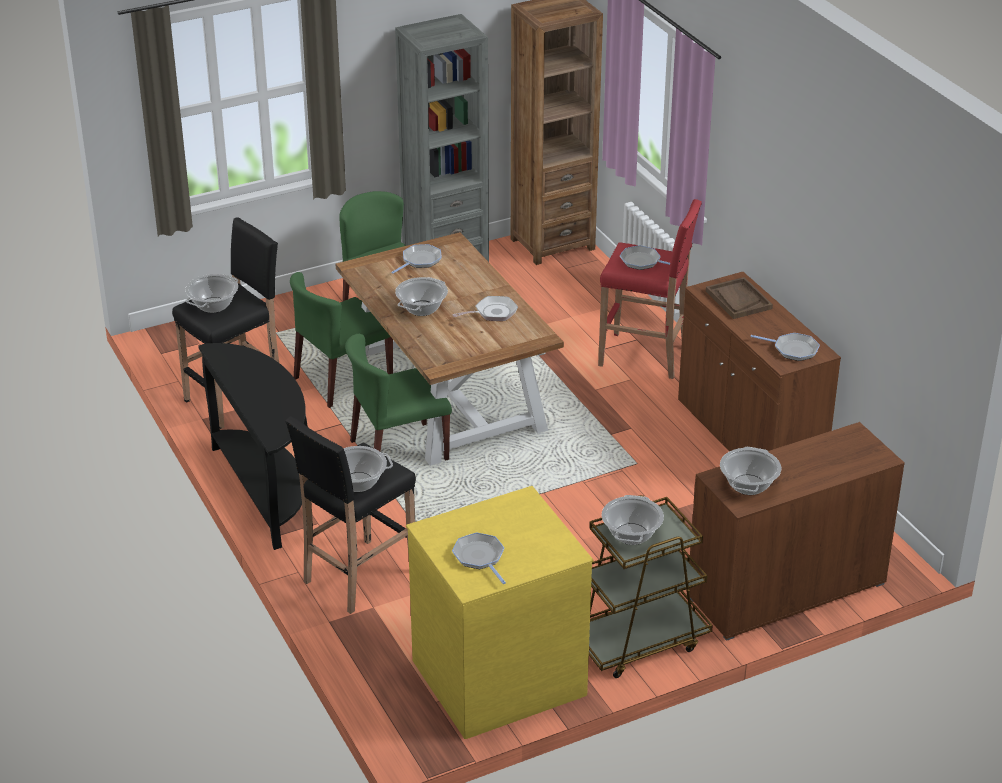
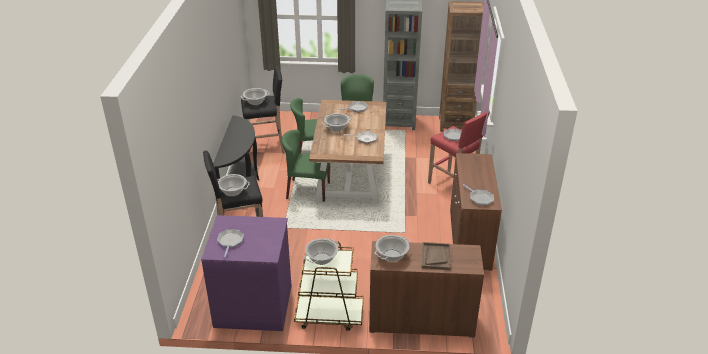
camera: 30 degrees right, 0 degrees up
yellow dresser [406,486,594,739] -> purple dresser [201,215,291,331]
brown tray [706,277,773,319] -> brown tray moved to [422,242,451,270]

